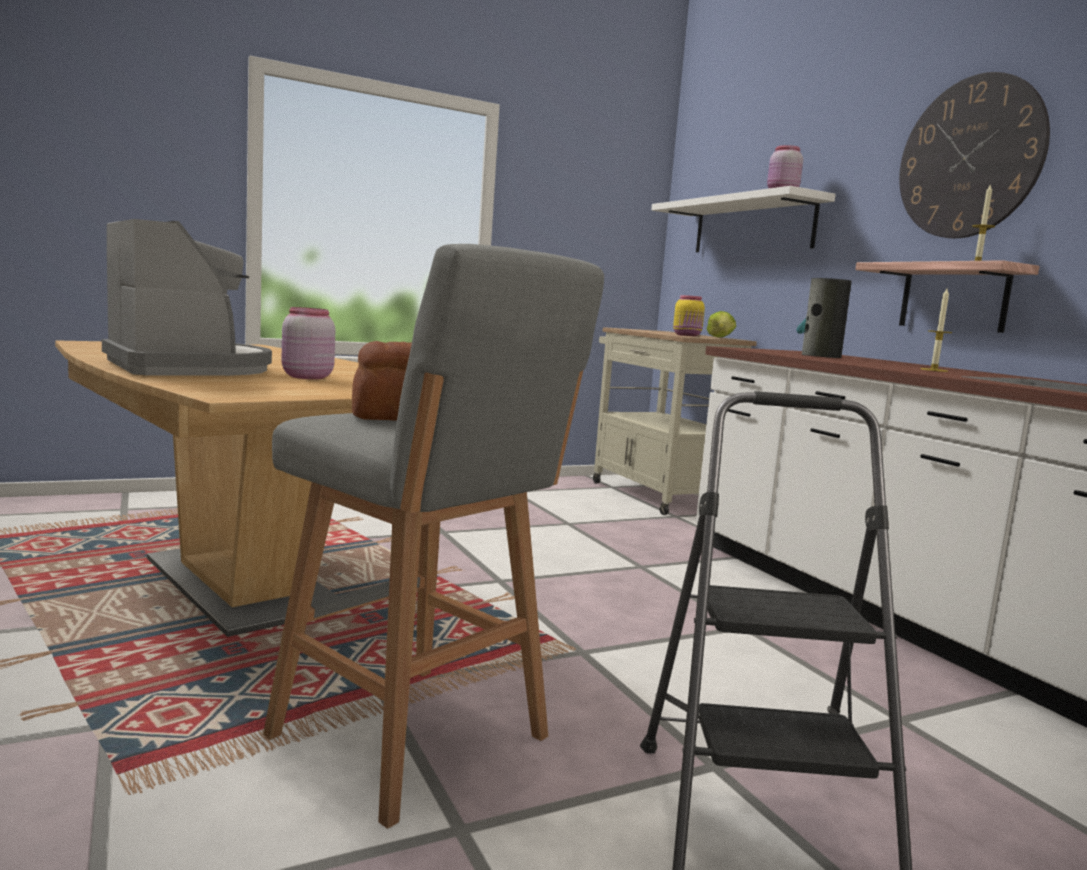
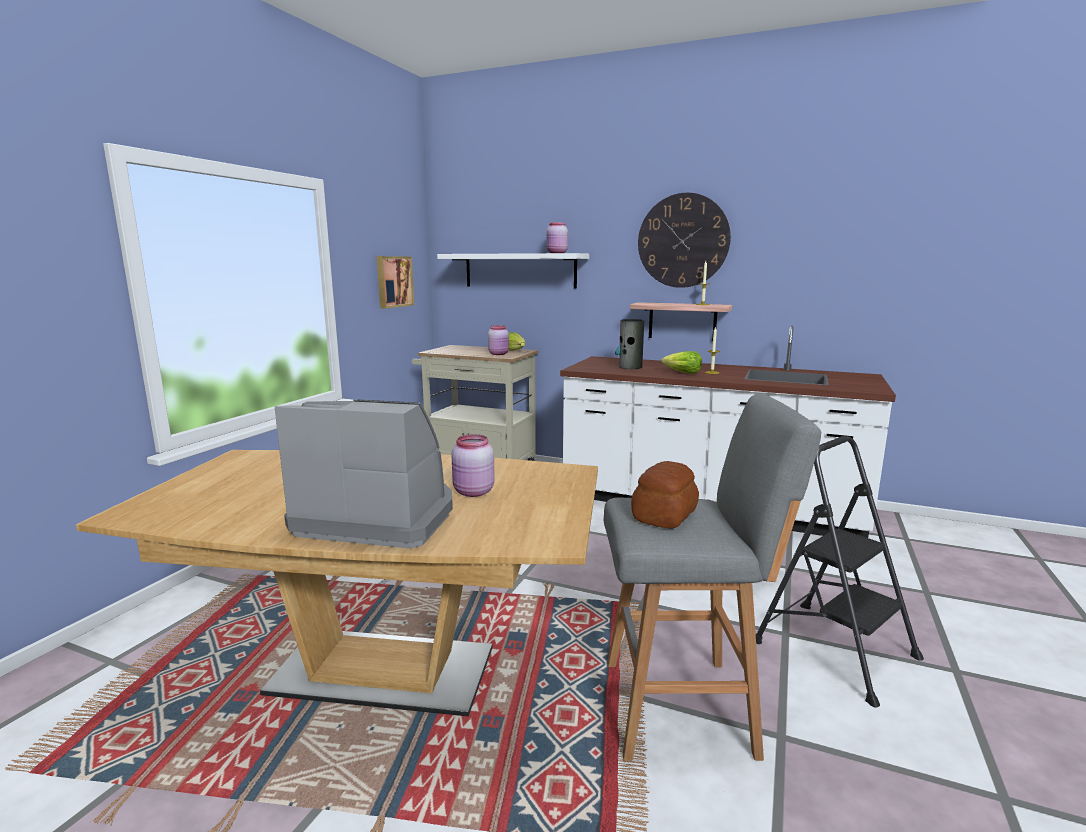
camera: 40 degrees left, 5 degrees up
yellow jar [673,295,705,336] -> pink jar [488,325,509,355]
none -> picture [377,256,414,308]
none -> lettuce [661,351,702,374]

